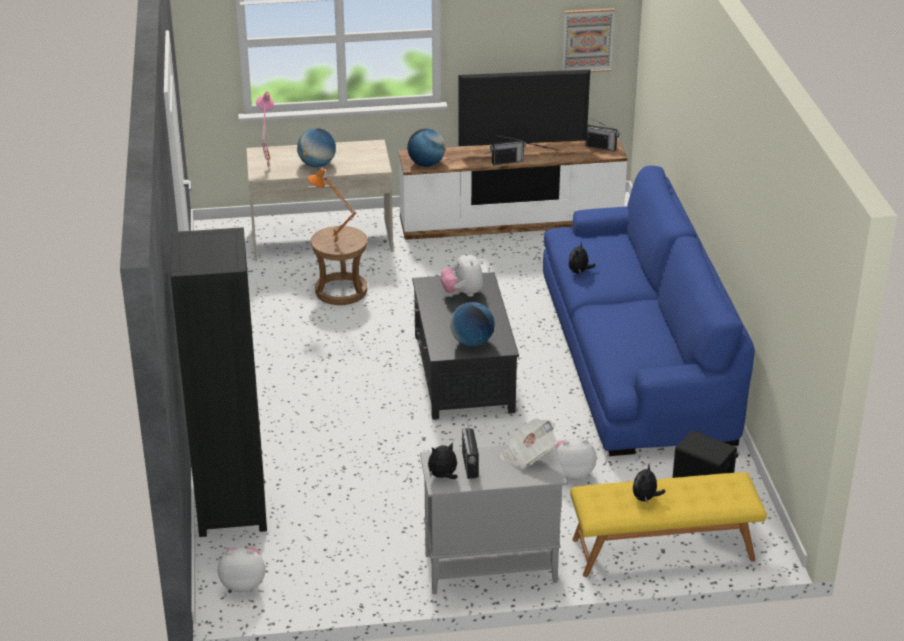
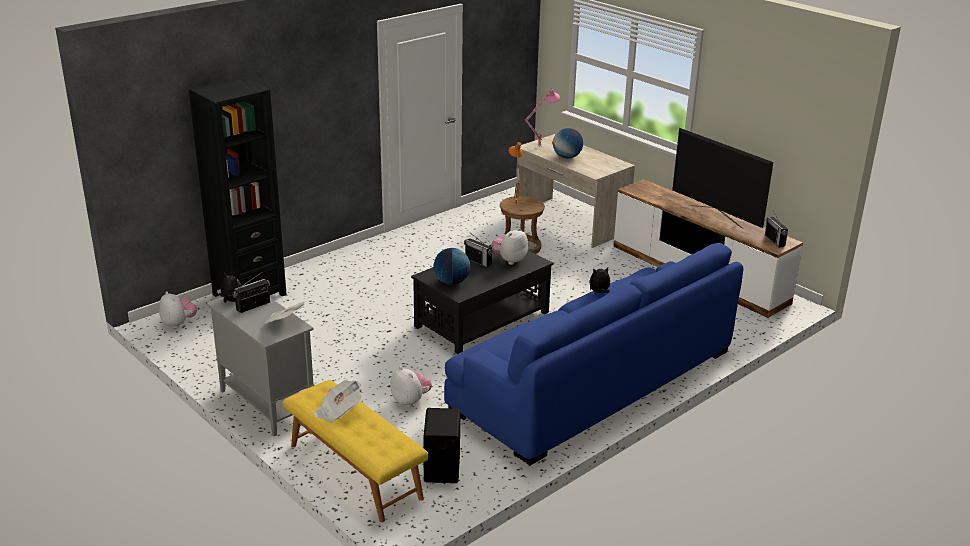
camera: 55 degrees right, 5 degrees down
globe [407,128,446,167] -> none
radio [490,135,526,165] -> radio moved to [464,232,493,268]
picture [562,8,615,72] -> none
plush toy [633,464,665,503] -> newspaper [314,380,361,423]

